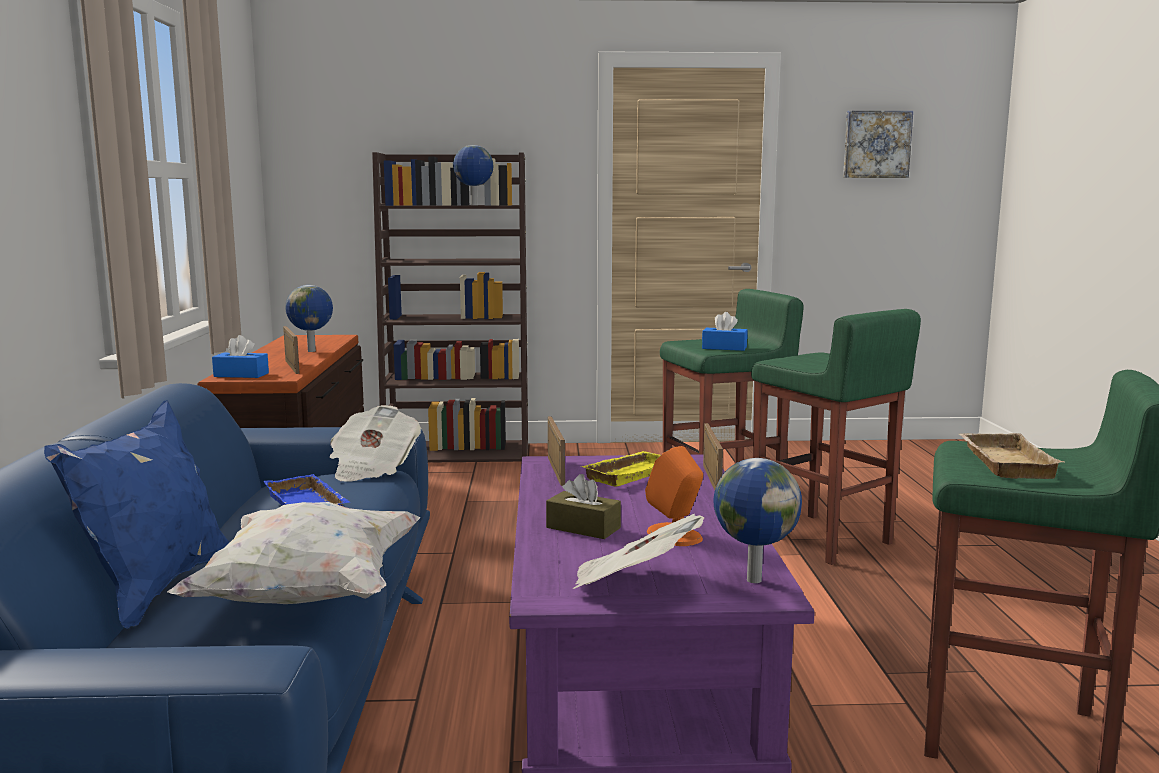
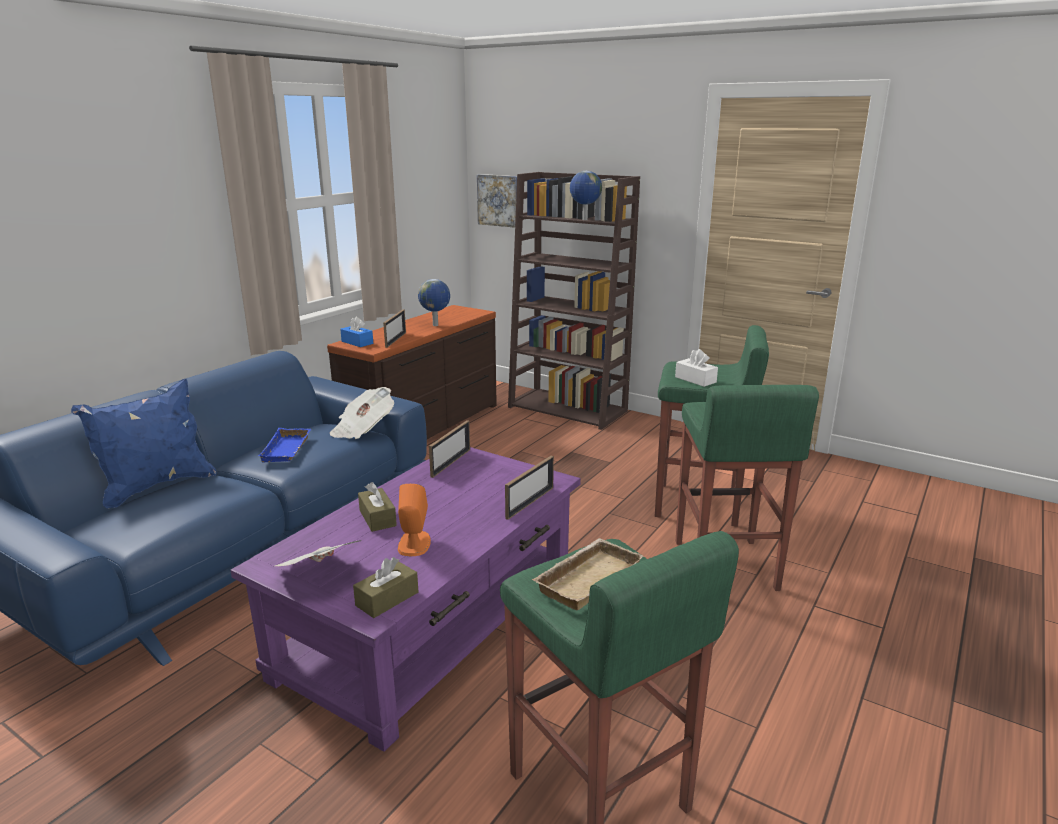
camera: 35 degrees right, 10 degrees up
white pillow [167,502,421,604] -> none
yellow tray [581,451,660,487] -> none
blue tissue box [702,312,748,351] -> white tissue box [675,349,718,387]
globe [713,458,802,583] -> brown tissue box [353,557,418,618]
picture [843,111,913,178] -> picture moved to [477,174,517,228]

